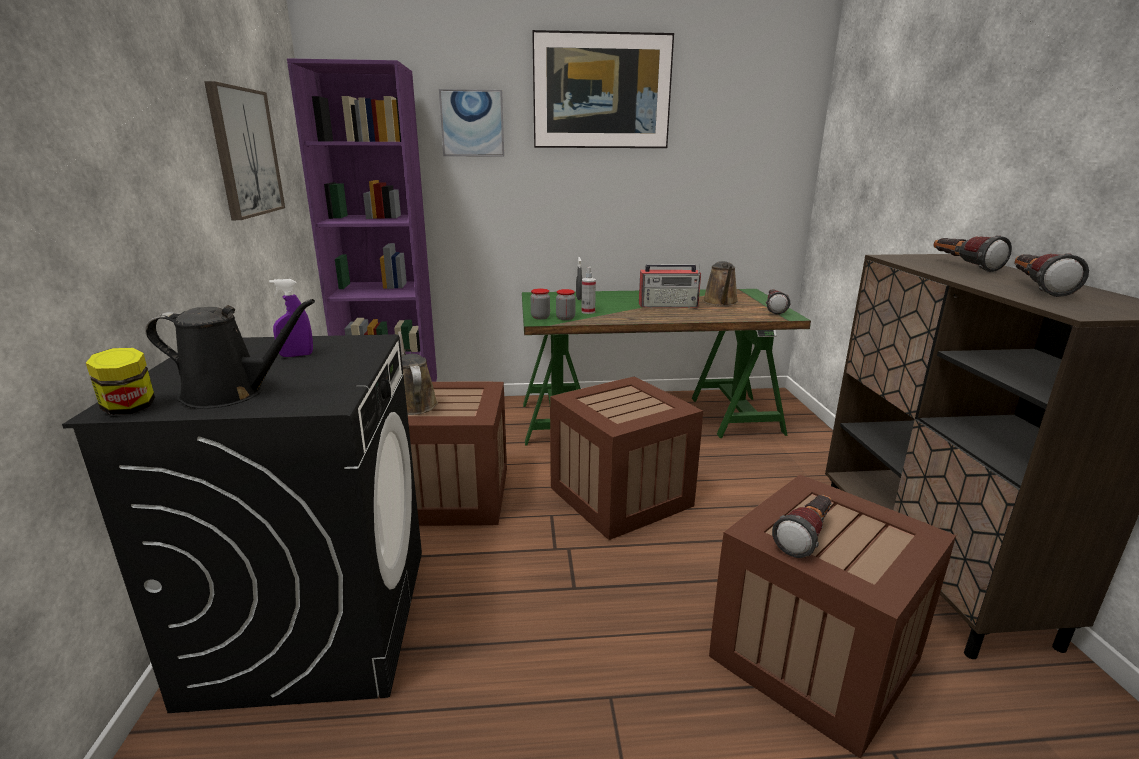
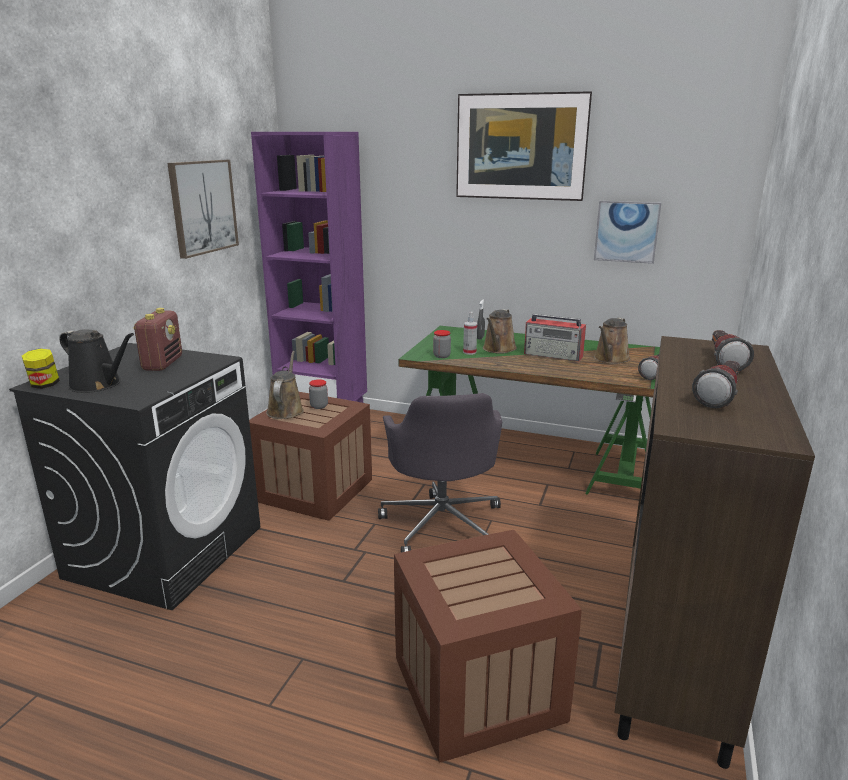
camera: 25 degrees right, 0 degrees up
purple spray bottle [269,279,313,357] -> radio [133,308,182,371]
picture [439,89,504,157] -> picture moved to [594,201,661,264]
jar [531,289,550,320] -> jar moved to [309,379,328,409]
crate [550,377,703,540] -> grey office chair [378,393,502,553]
flashlight [772,495,832,558] -> none
none -> brown watering can [483,309,517,354]

